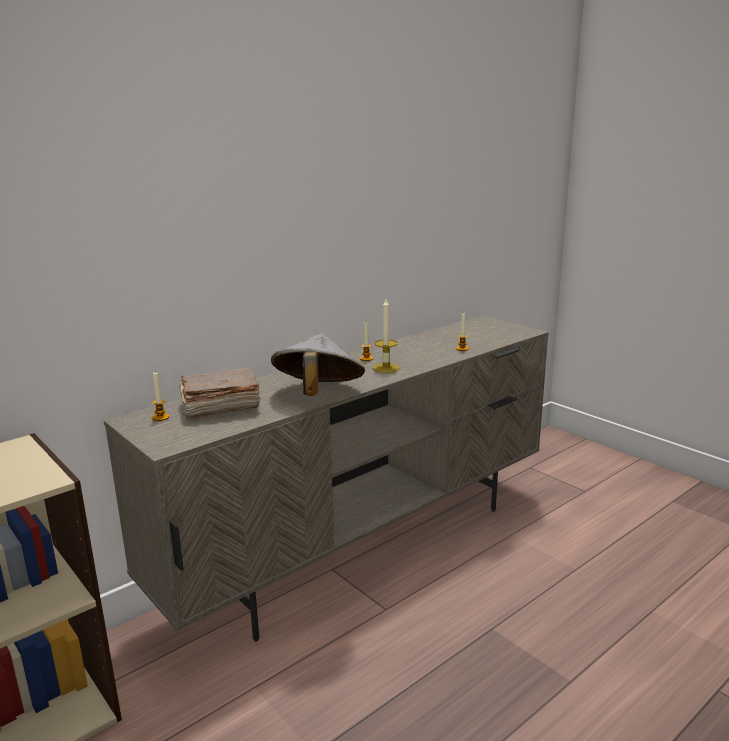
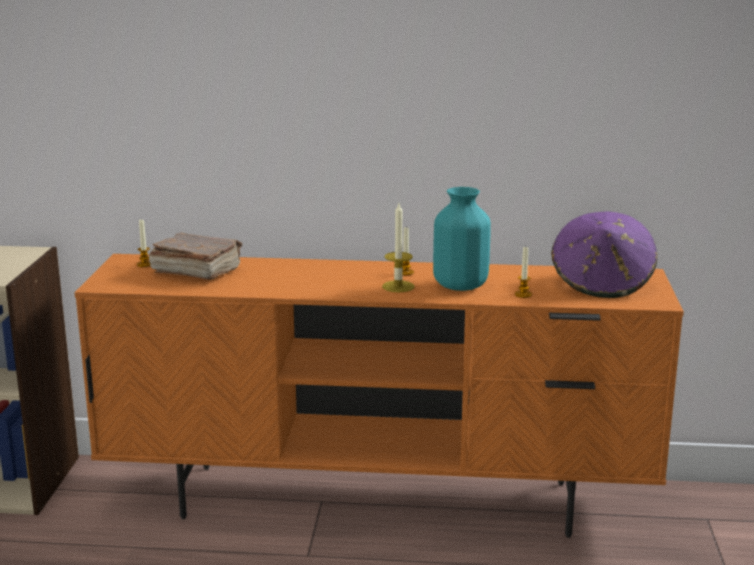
camera: 45 degrees right, 0 degrees up
beige tv stand [104,315,549,641] -> orange tv stand [74,254,684,538]
grey hat [271,333,365,396] -> none
none -> turquoise vase [433,187,491,291]
none -> purple hat [551,211,657,298]

